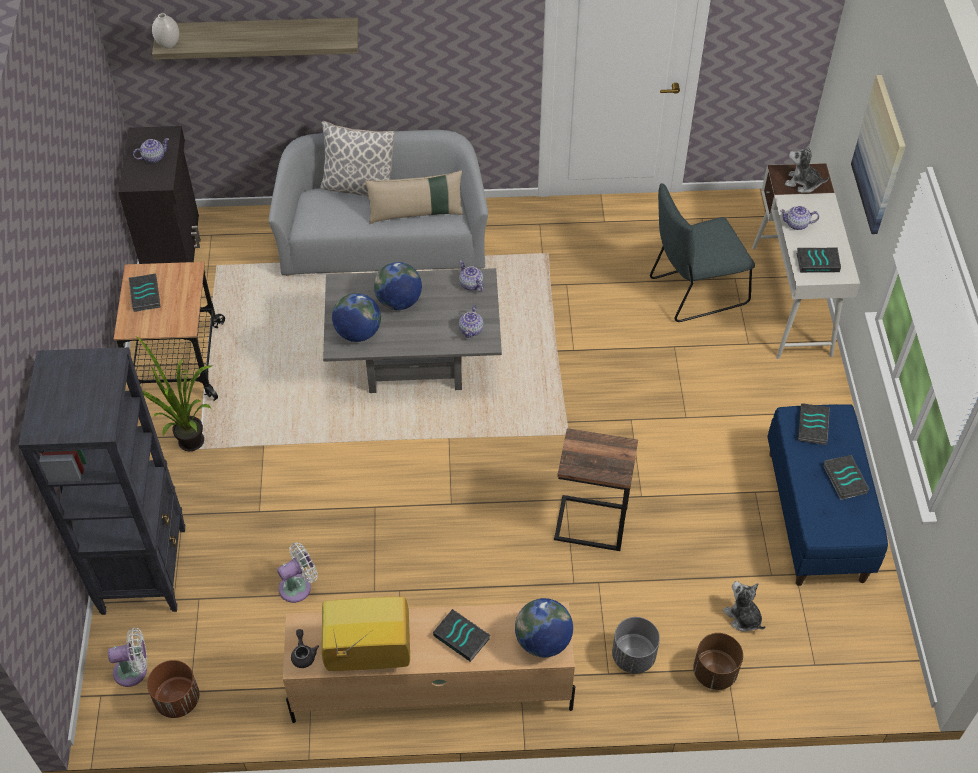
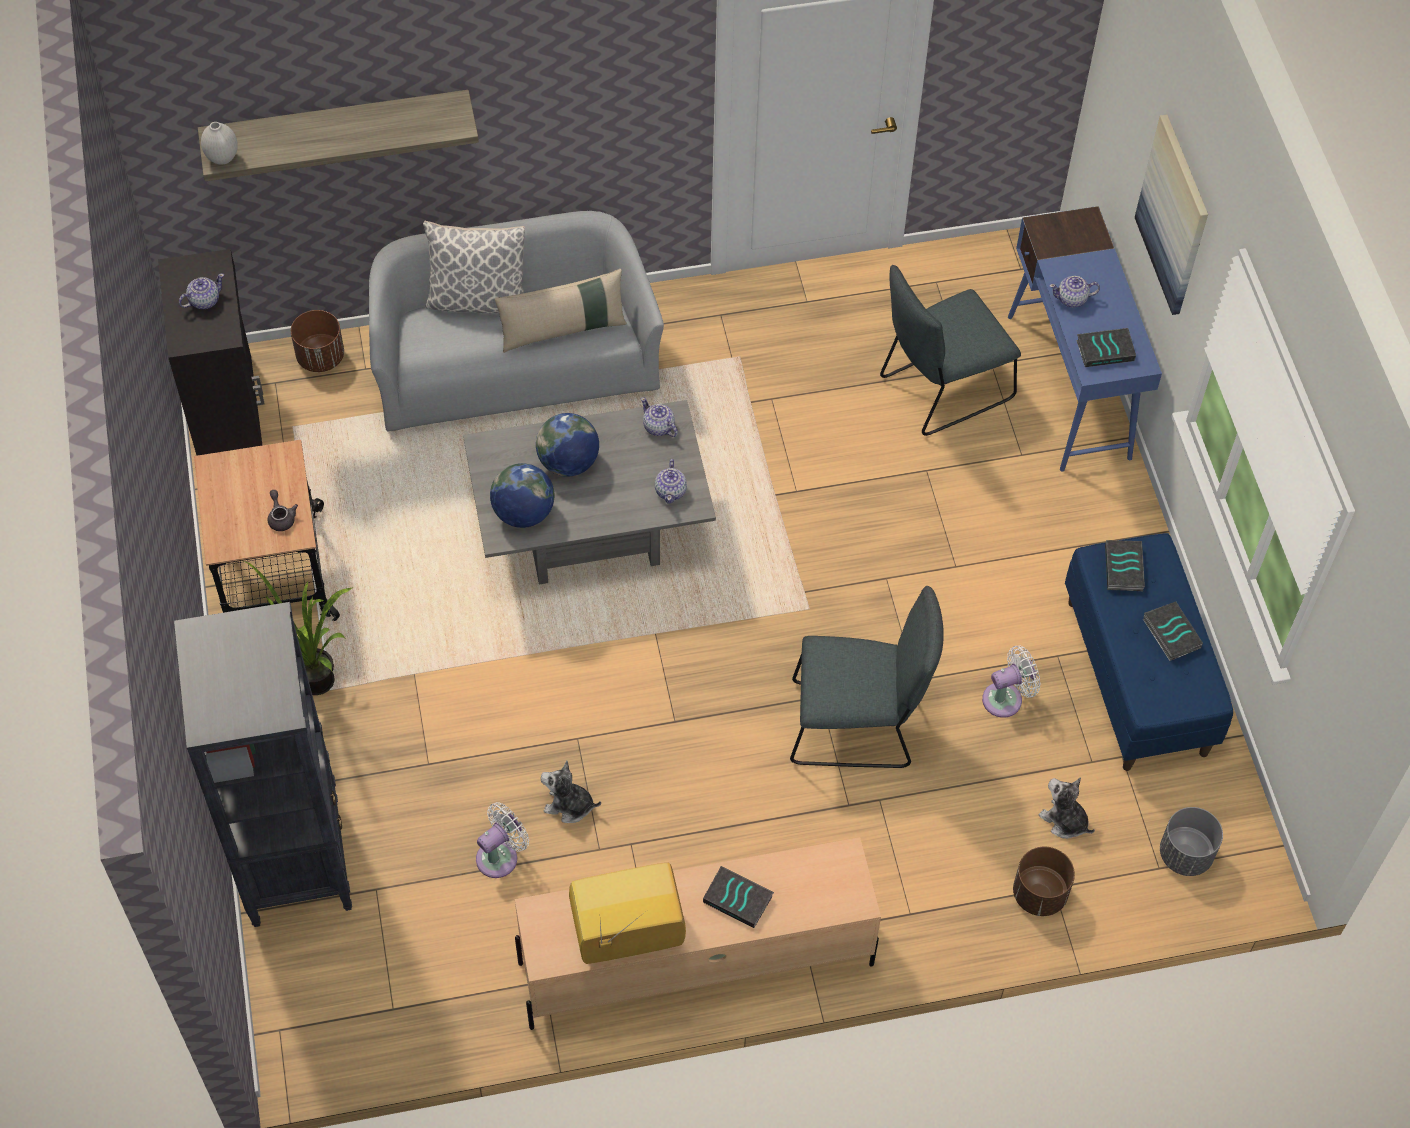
camera: 10 degrees left, 5 degrees up
white fan [108,628,147,687] -> white fan moved to [982,645,1041,718]
book [129,274,160,312] -> none
brown planter [147,660,199,718] -> brown planter moved to [291,310,344,372]
grey teapot [291,629,319,668] -> grey teapot moved to [268,490,298,531]
globe [515,598,573,657] -> none
side table [554,428,638,551] -> grey chair [790,586,944,768]
grey planter [612,617,660,674] -> grey planter moved to [1160,807,1223,876]
white desk [752,163,860,359] -> blue desk [1008,206,1162,472]
plush toy [785,144,829,193] -> plush toy moved to [541,760,601,823]

